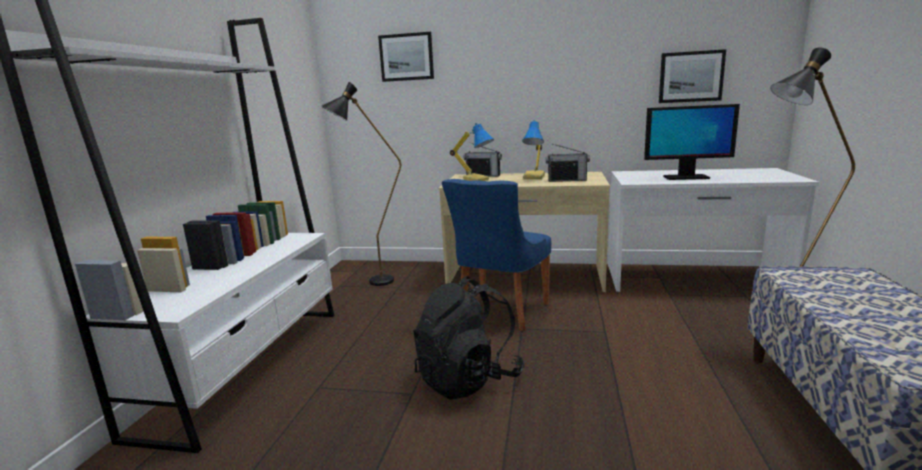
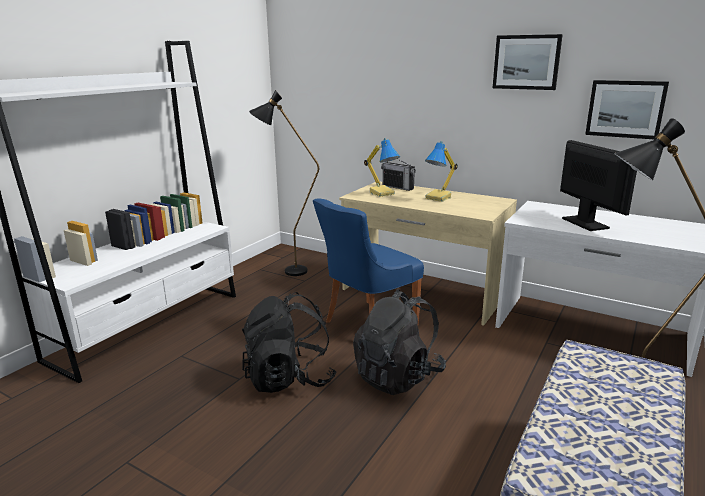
camera: 20 degrees right, 5 degrees up
picture [378,32,434,82] -> picture moved to [493,34,563,90]
radio [546,144,590,182] -> none
monitor [644,104,740,180] -> monitor turned 135 degrees counterclockwise [560,140,637,231]
none -> black backpack [353,289,446,395]

